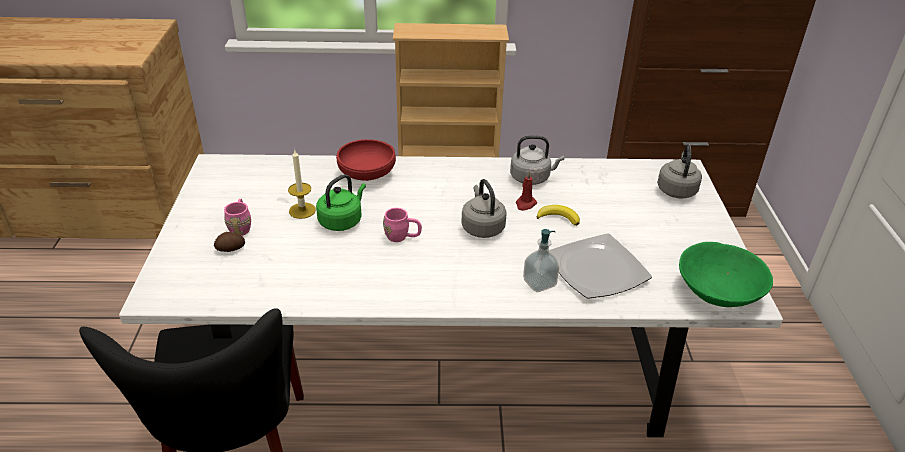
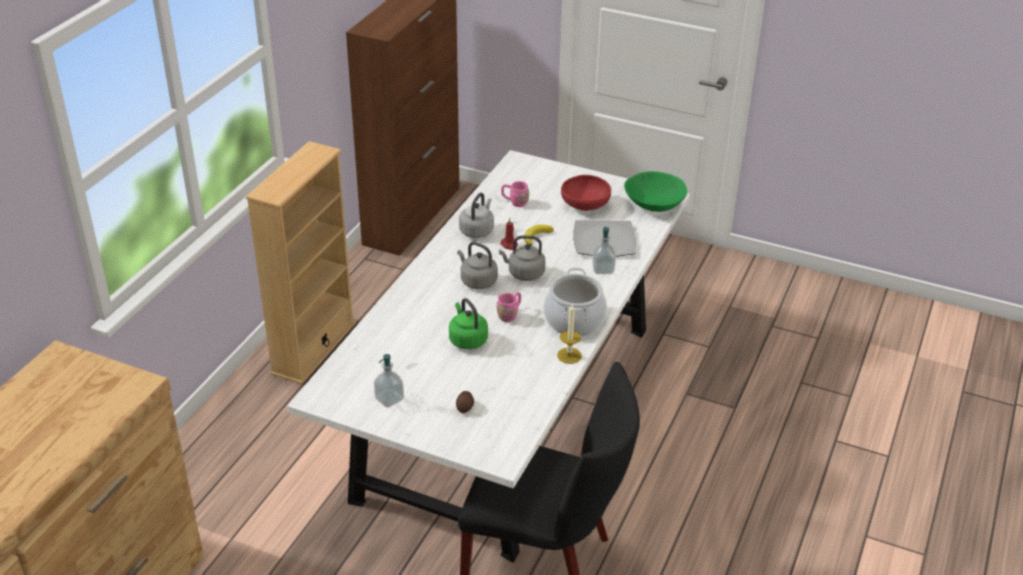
camera: 65 degrees left, 0 degrees up
pink mug [224,199,251,236] -> pink mug moved to [501,181,529,207]
candle [288,150,316,219] -> candle moved to [557,304,582,364]
red bowl [336,139,396,181] -> red bowl moved to [561,175,611,211]
grey kettle [657,144,702,199] -> grey kettle moved to [457,242,498,289]
none -> soap dispenser [374,354,404,408]
none -> cooking pot [543,267,607,336]

